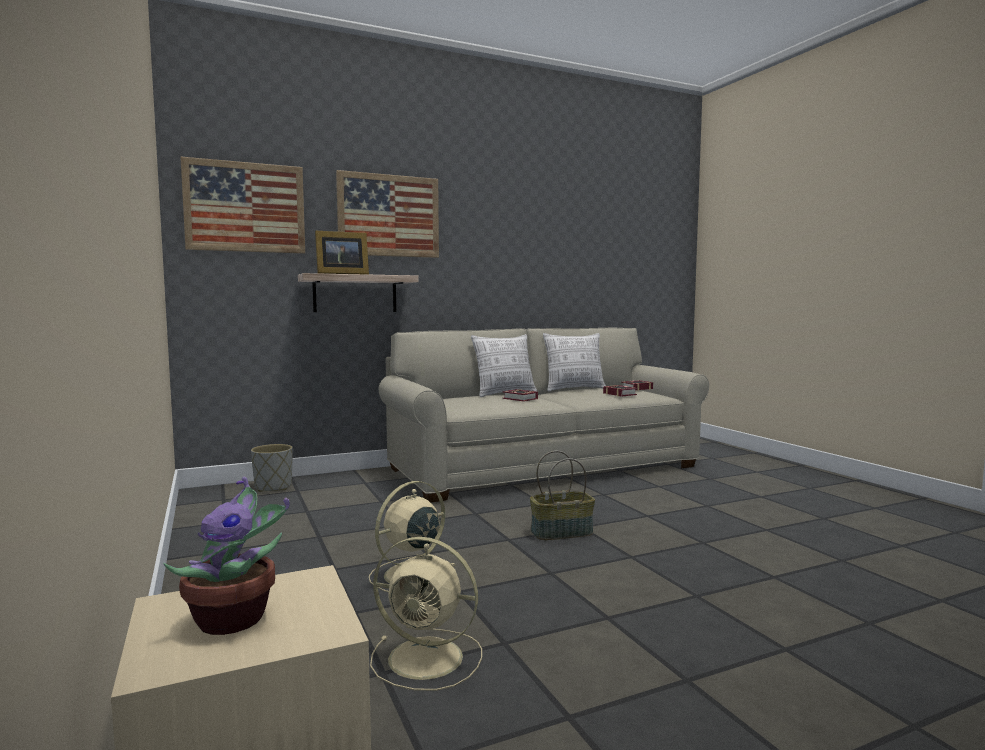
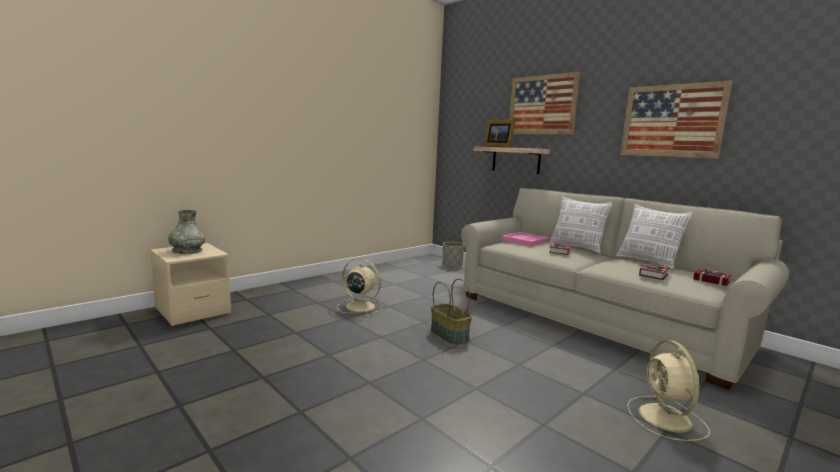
camera: 70 degrees right, 5 degrees up
potted plant [164,477,290,635] -> grey vase [168,210,205,254]
picture [180,156,305,254] -> picture moved to [620,81,733,159]
beige fan [370,537,482,691] -> beige fan moved to [627,340,710,441]
none -> pink tray [501,232,549,247]

